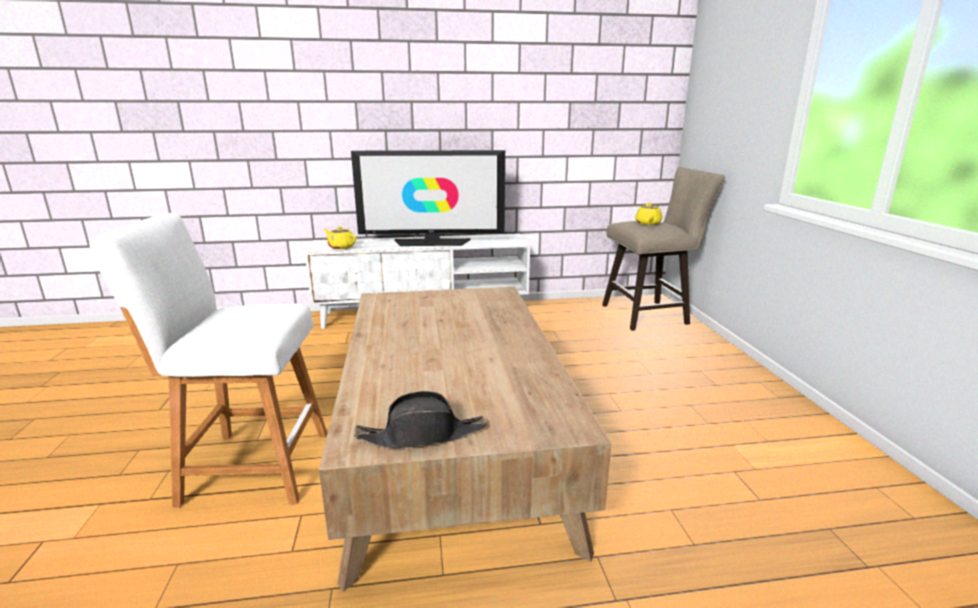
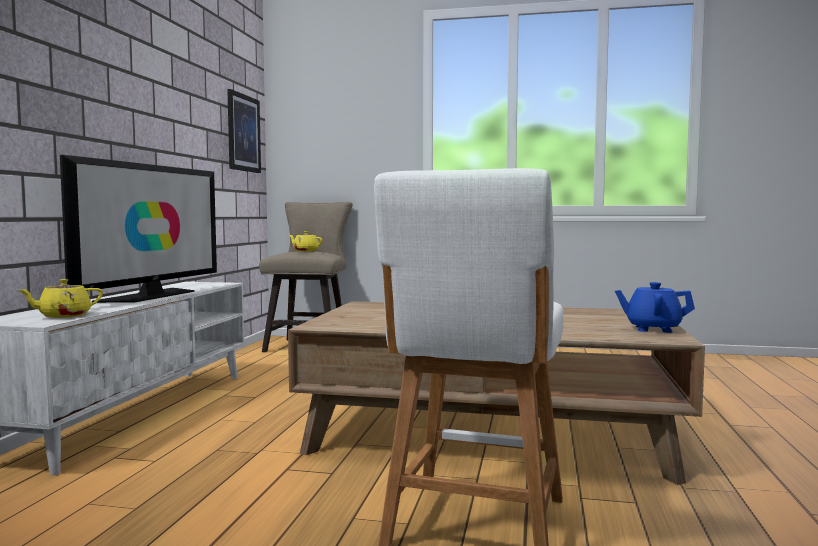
camera: 70 degrees left, 15 degrees down
black hat [354,391,487,449] -> blue teapot [615,282,695,333]
none -> picture [227,89,261,173]

